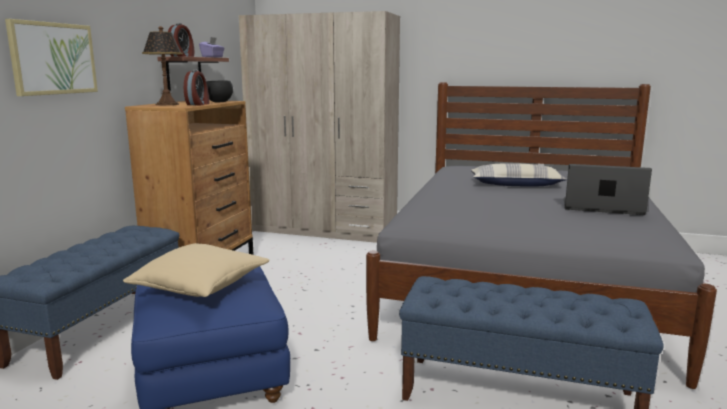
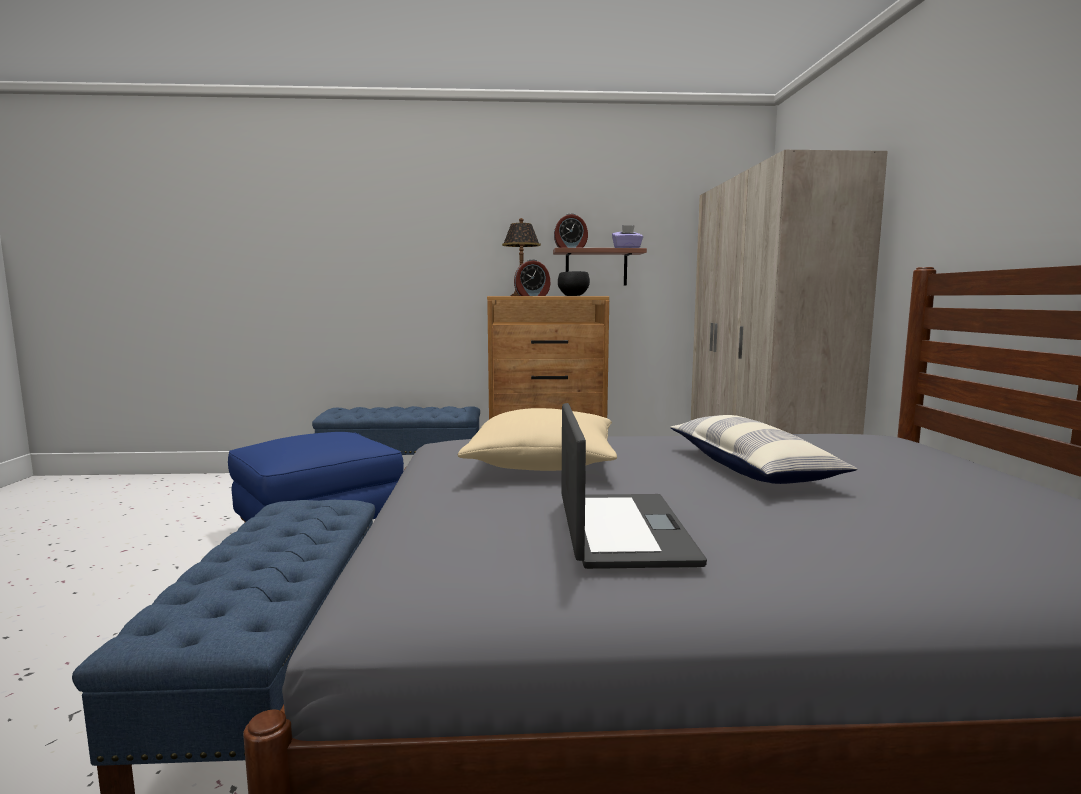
camera: 70 degrees right, 5 degrees down
picture [5,19,98,96] -> none
beige pillow [123,243,270,297] -> beige pillow moved to [458,408,617,471]

